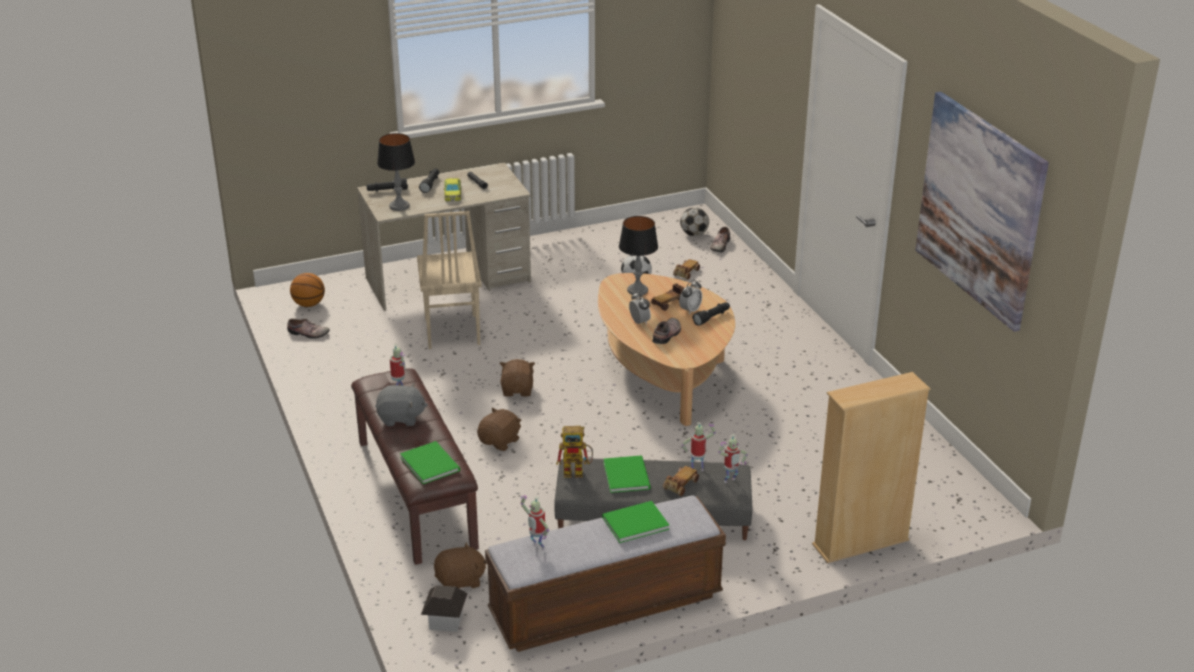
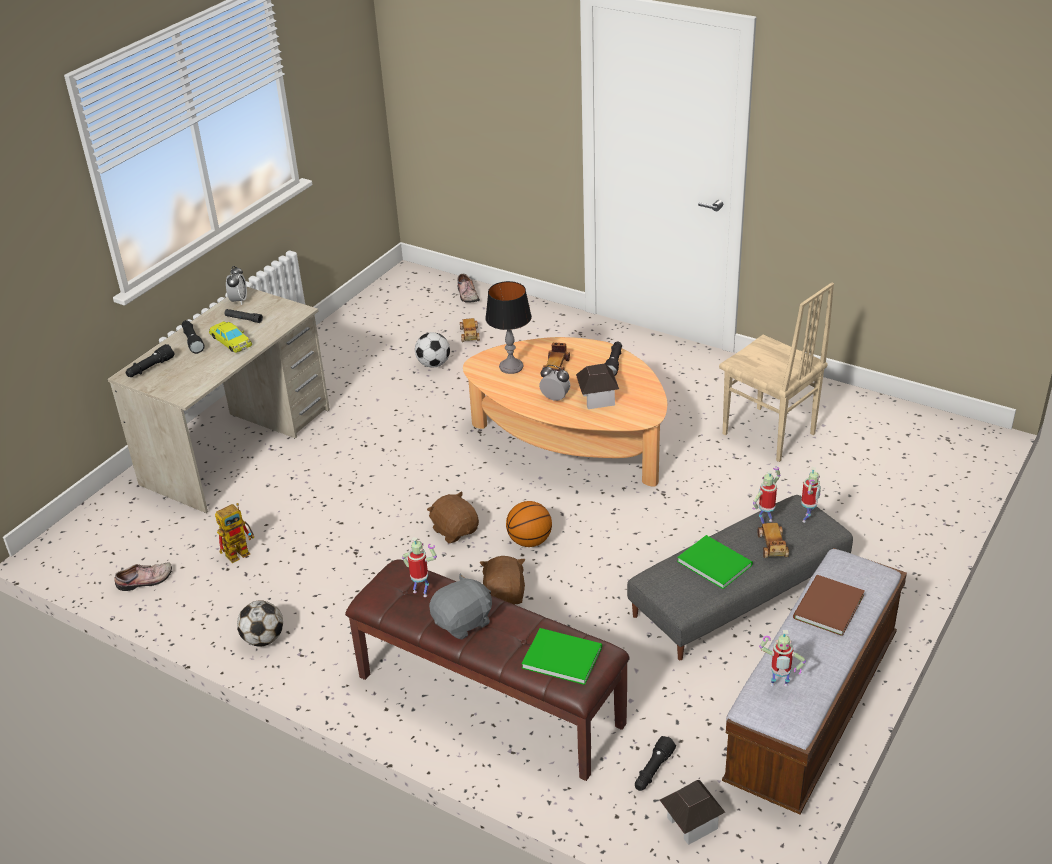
camera: 35 degrees left, 5 degrees up
basketball [290,273,325,307] -> basketball moved to [506,501,552,547]
table lamp [377,133,415,211] -> none
beige chair [417,211,482,349] -> beige chair moved to [719,283,834,462]
brown plush toy [434,542,487,588] -> black flashlight [635,736,676,791]
toy robot [556,426,593,478] -> toy robot moved to [215,503,254,563]
green book [602,501,669,543] -> brown book [793,575,865,636]
shoe [652,318,681,344] -> toy house [576,363,619,409]
alarm clock [679,280,702,315] -> alarm clock moved to [226,266,247,305]
football [680,207,709,236] -> football moved to [237,600,283,647]
beige bookcase [812,372,930,563] -> none
picture [915,92,1049,332] -> none

